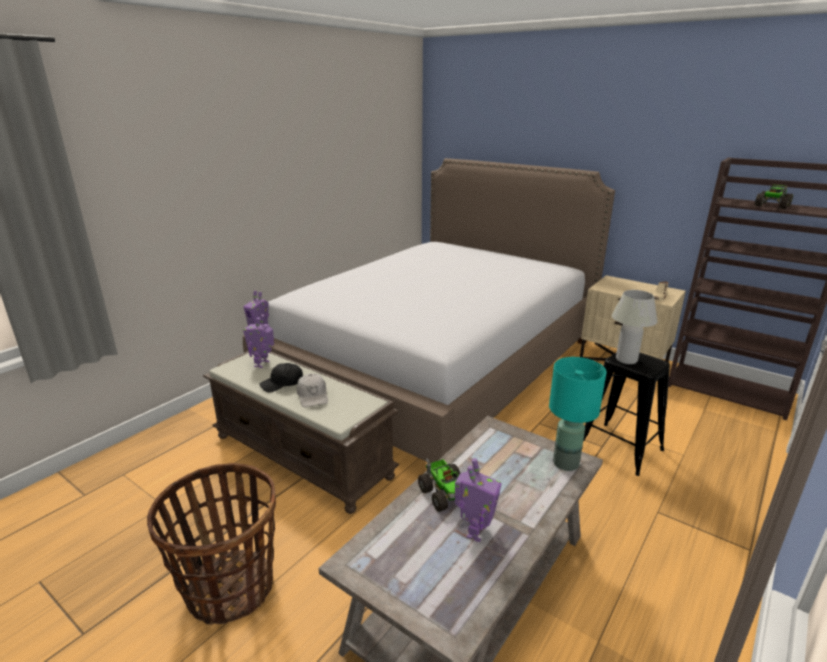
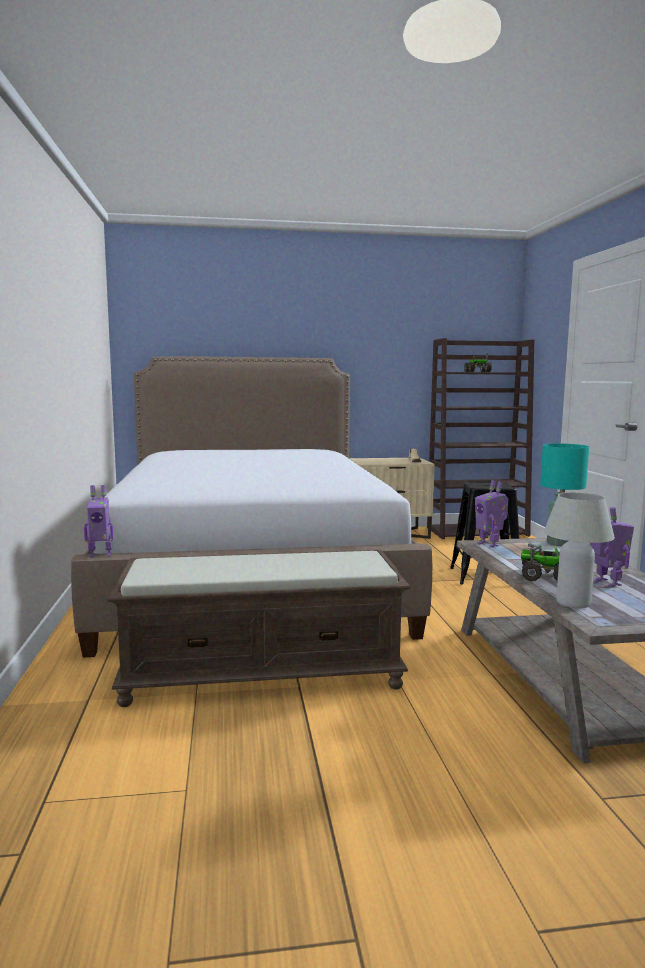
camera: 45 degrees left, 15 degrees down
basket [147,463,276,624] -> none
toy robot [243,314,274,368] -> toy robot moved to [475,480,509,548]
black cap [260,363,303,392] -> none
white cap [297,374,328,408] -> none
white table lamp [612,290,658,364] -> white table lamp moved to [544,493,615,608]

